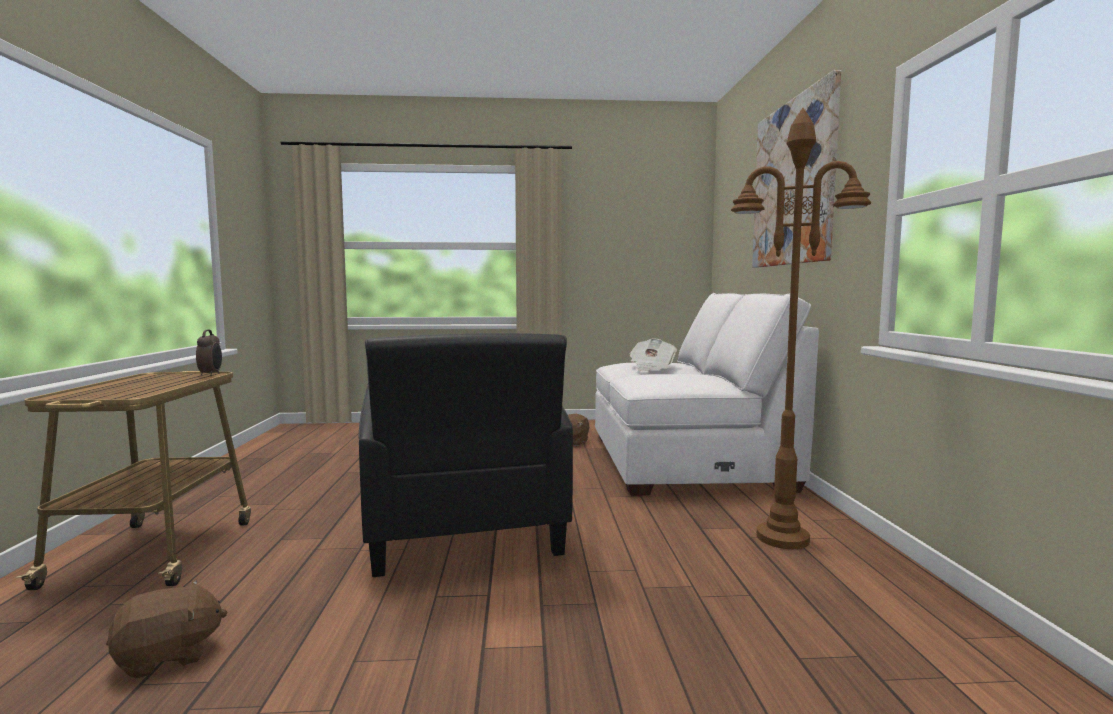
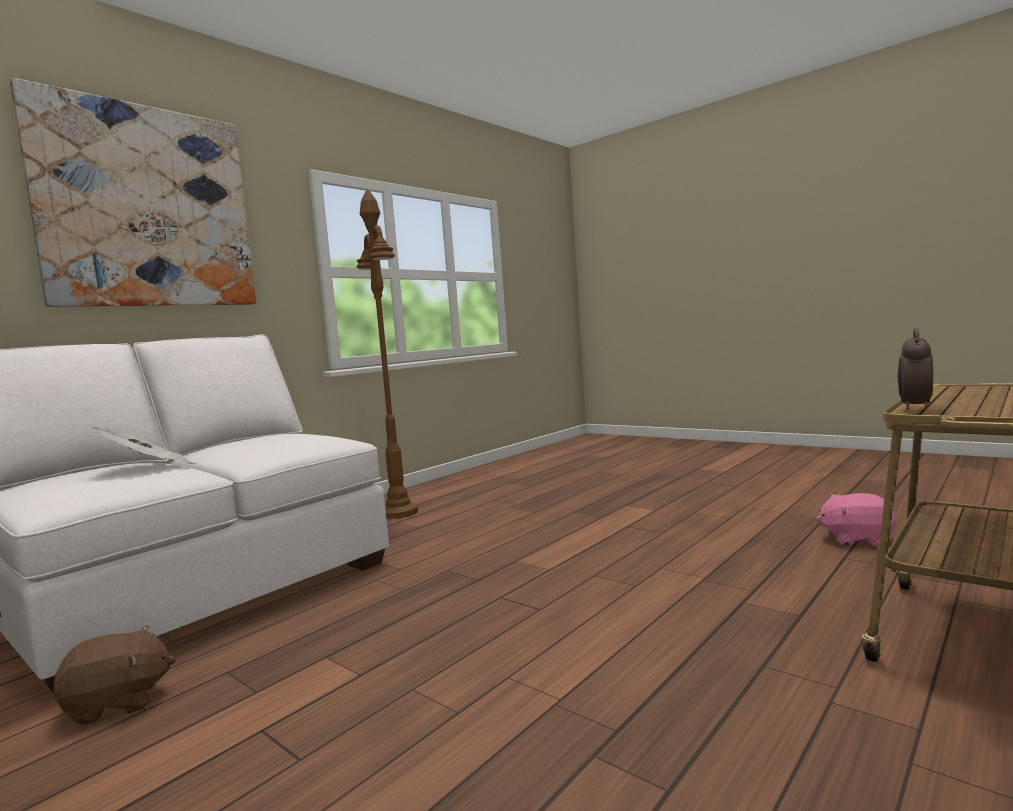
camera: 135 degrees left, 0 degrees up
brown plush toy [106,580,228,679] -> pink plush toy [816,493,896,547]
black armchair [359,333,573,577] -> none

